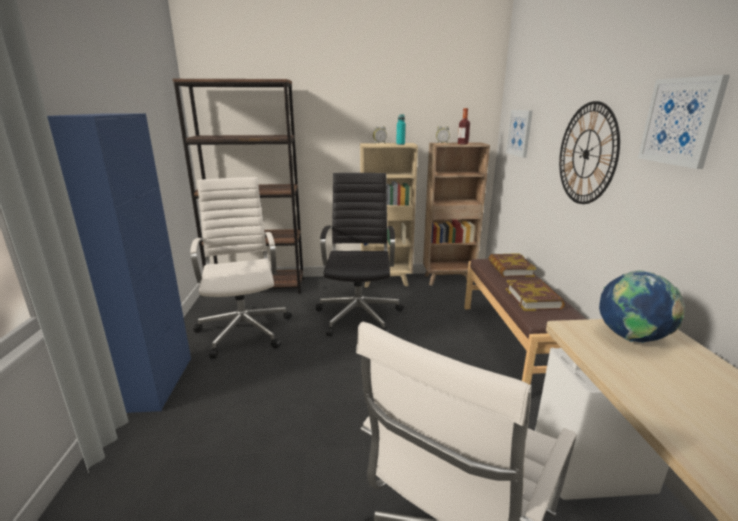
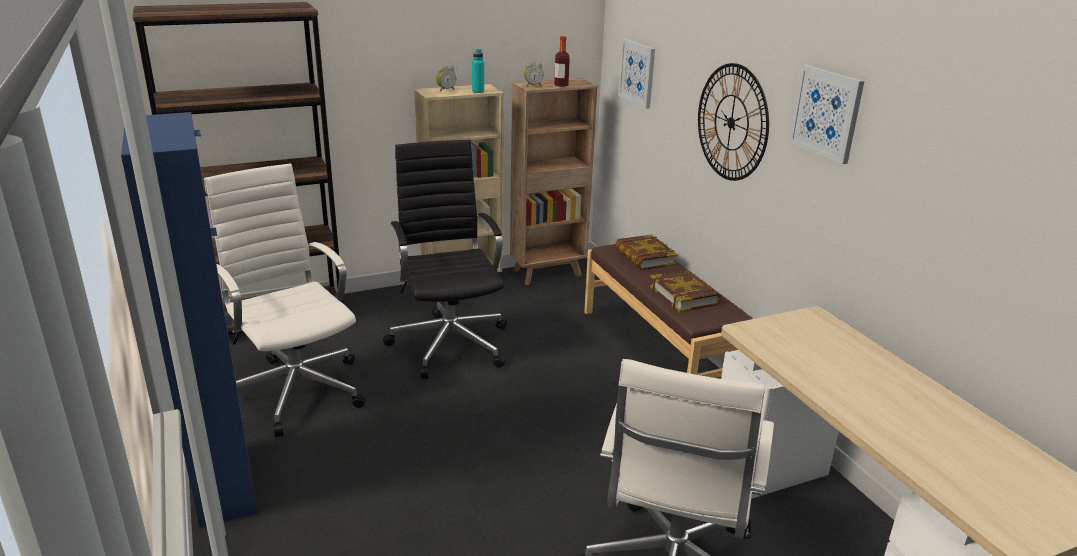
camera: 20 degrees left, 5 degrees up
globe [599,270,685,343] -> none

